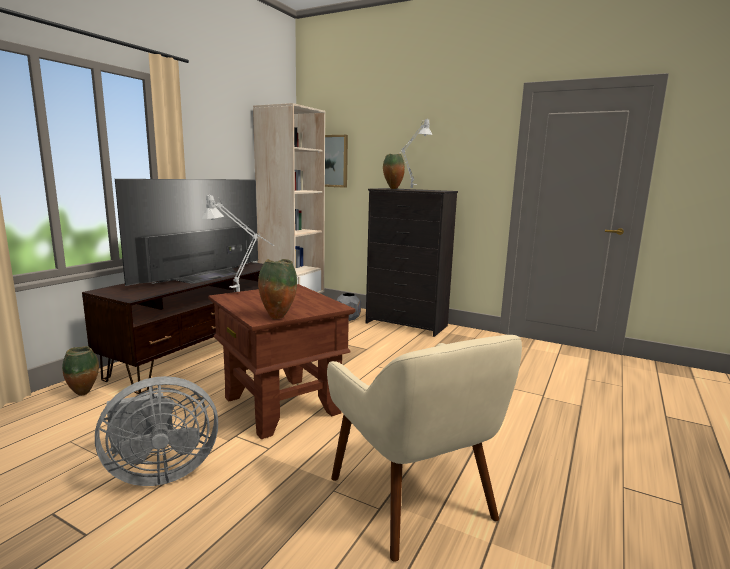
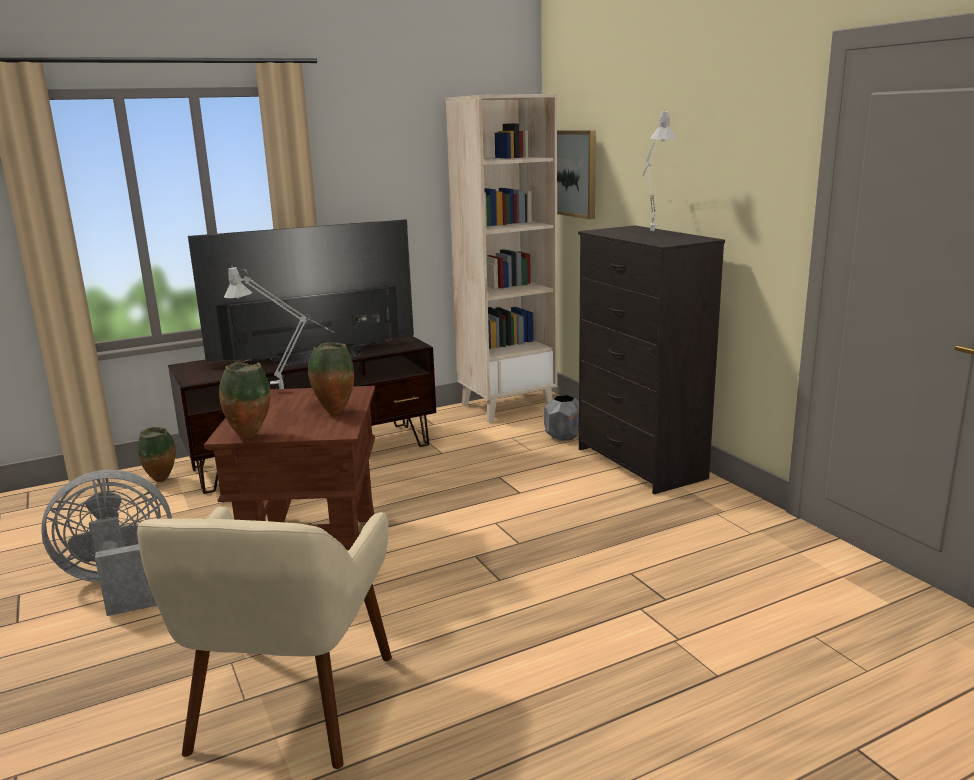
camera: 35 degrees right, 5 degrees up
grey fan [95,376,218,486] -> grey fan turned 150 degrees clockwise [41,470,172,616]
vase [383,154,405,189] -> vase moved to [308,342,354,415]

